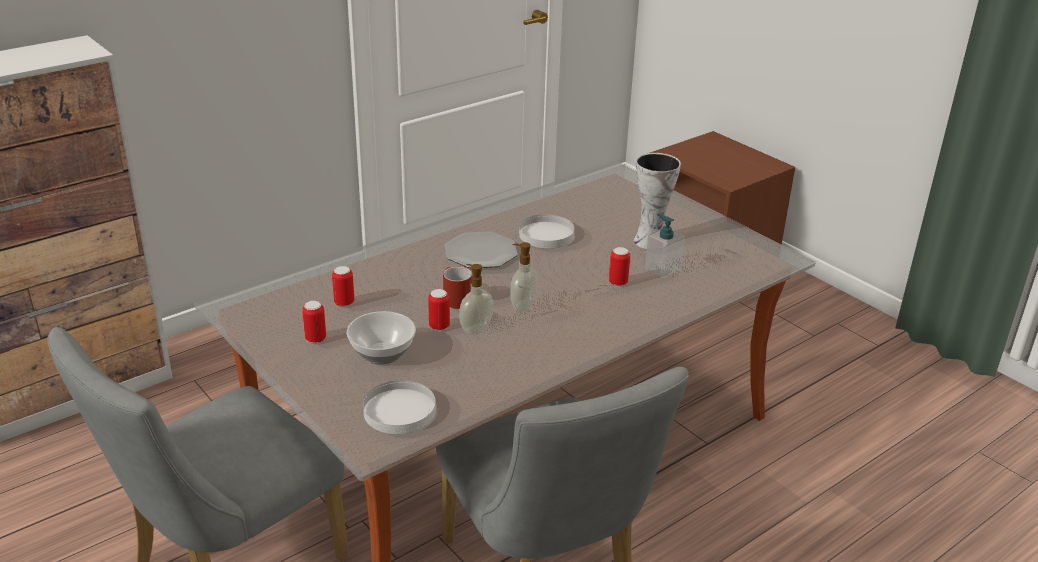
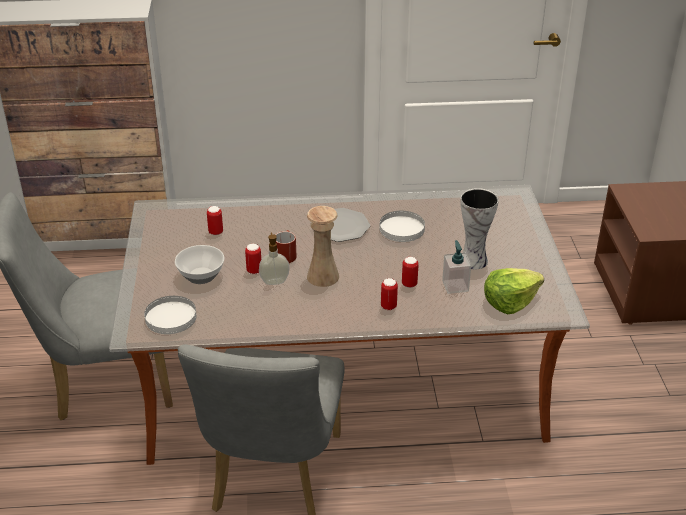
camera: 35 degrees right, 5 degrees up
can [302,301,326,343] -> can moved to [381,278,398,310]
soap dispenser [510,242,538,312] -> beige vase [307,206,339,287]
none -> lettuce [484,268,544,314]

